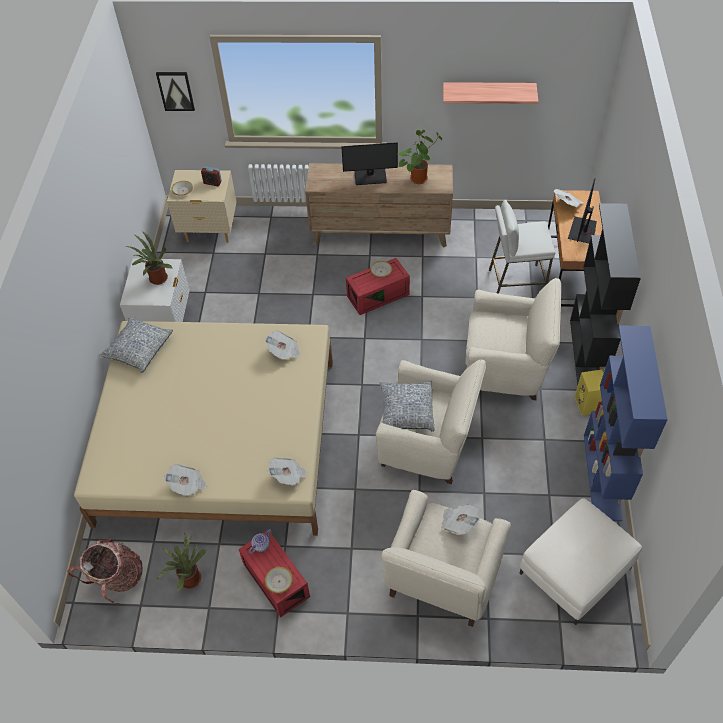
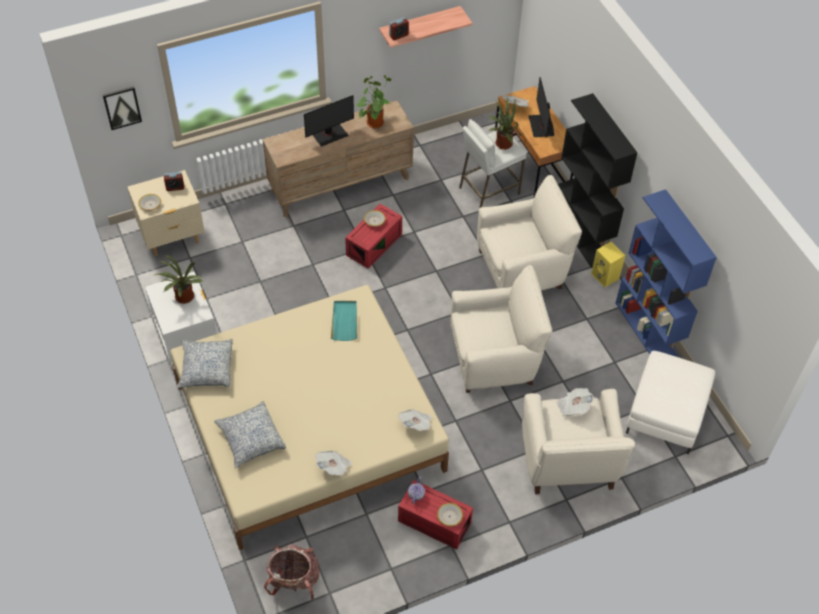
camera: 30 degrees left, 0 degrees up
potted plant [156,532,207,592] -> potted plant moved to [486,97,518,150]
newspaper [265,331,300,360] -> turquoise tray [331,301,357,341]
pillow [379,381,435,432] -> pillow moved to [214,401,286,468]
none -> alarm clock [389,17,409,40]

